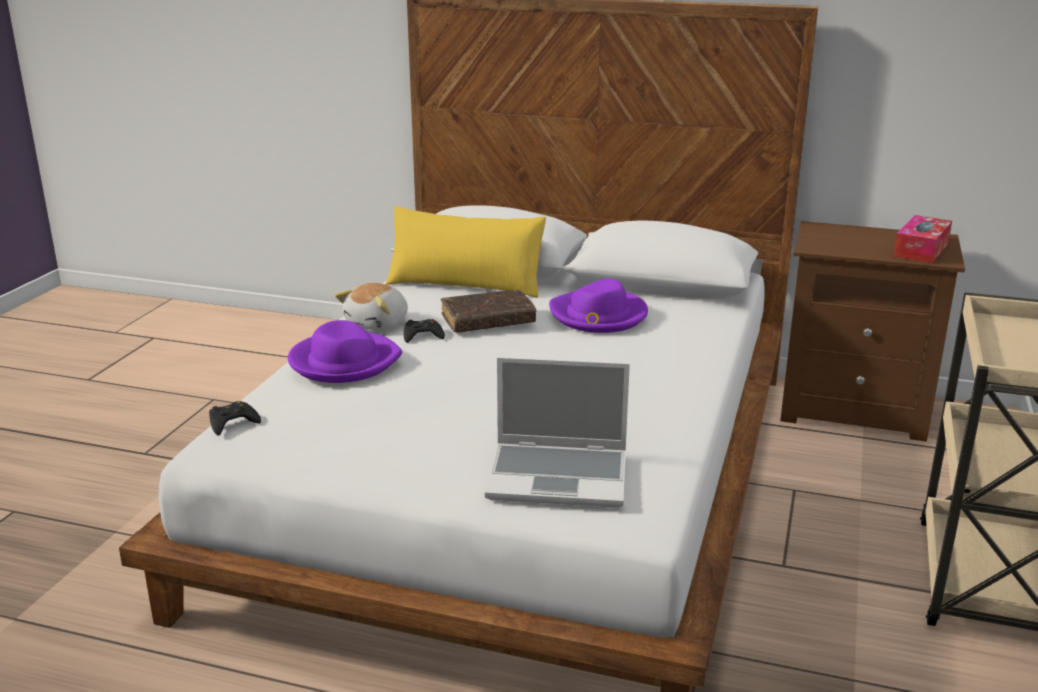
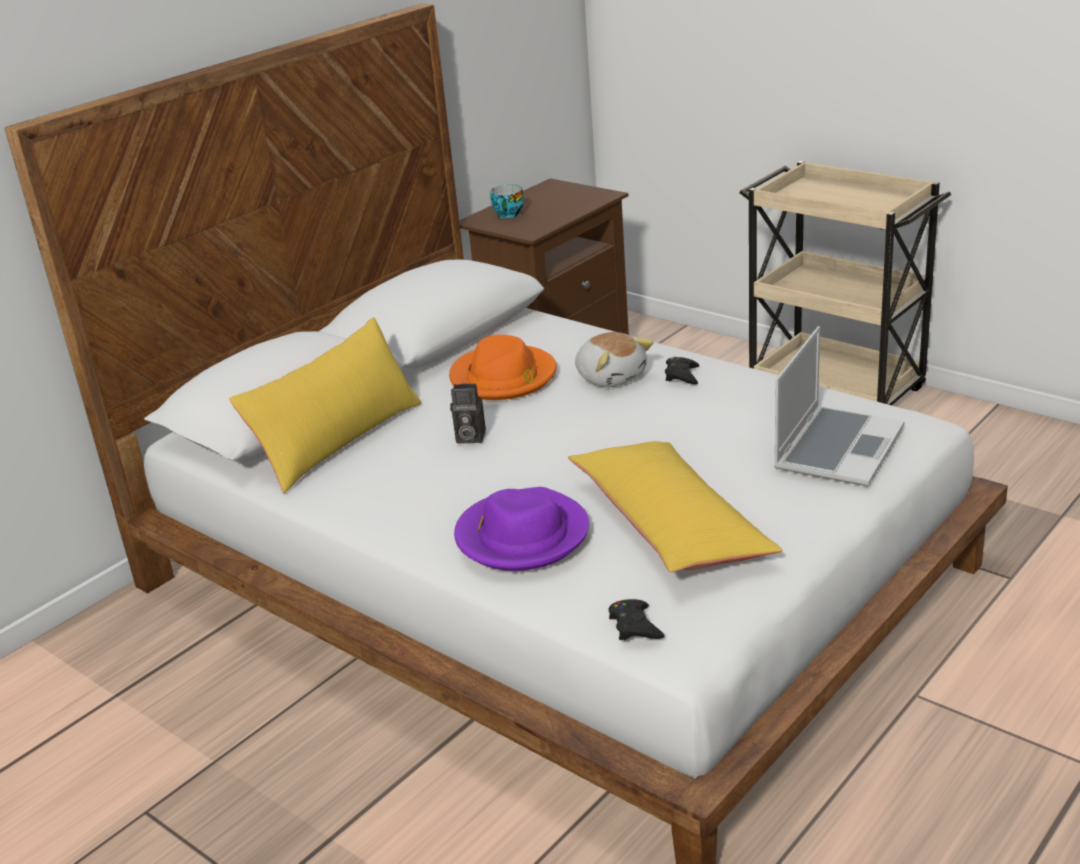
camera: 65 degrees left, 5 degrees up
plush toy [335,283,408,331] -> plush toy moved to [575,332,654,387]
black game controller [404,319,445,343] -> black game controller moved to [665,357,699,385]
brown book [441,290,536,333] -> camera [450,384,486,444]
purple hat [549,279,648,333] -> orange hat [449,335,557,400]
tissue box [893,215,952,263] -> none
none -> cup [491,184,524,218]
none -> yellow pillow [568,441,782,572]

